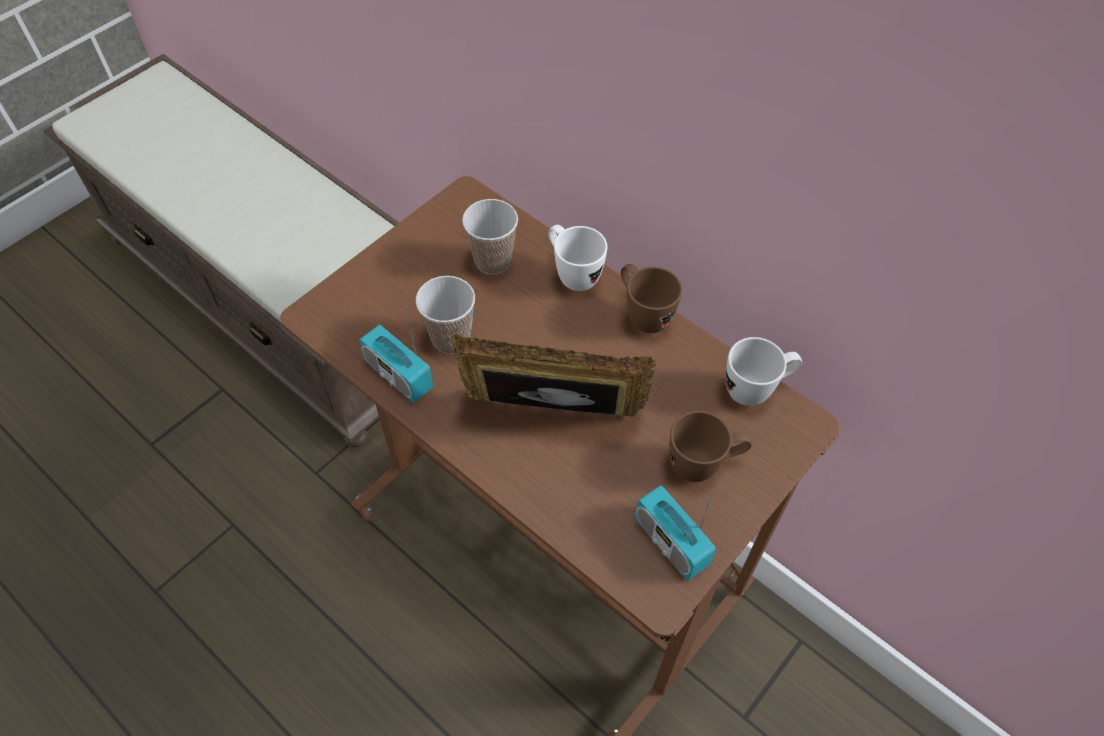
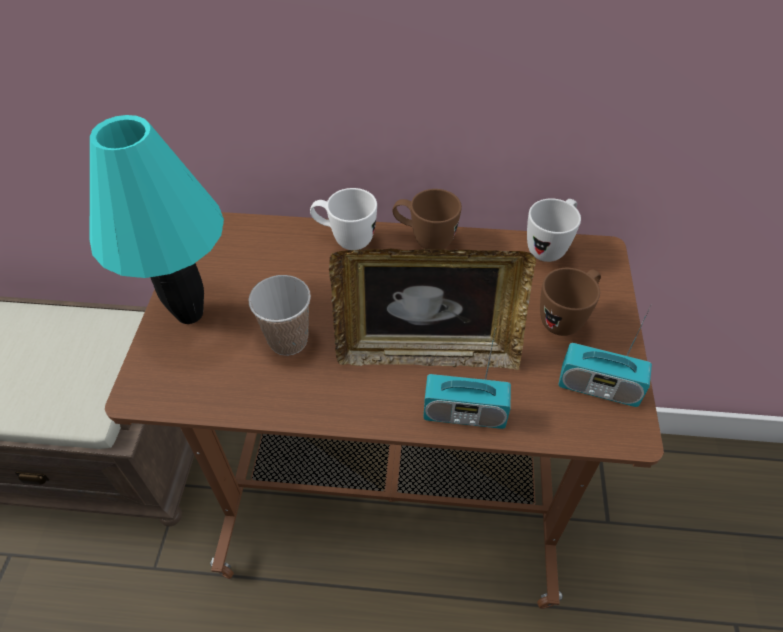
camera: 35 degrees left, 5 degrees down
radio [359,306,433,403] -> radio moved to [423,332,511,429]
picture frame [452,334,656,417] -> picture frame turned 150 degrees counterclockwise [329,248,536,370]
cup [462,199,518,275] -> none
none -> turquoise table lamp [90,115,224,324]

